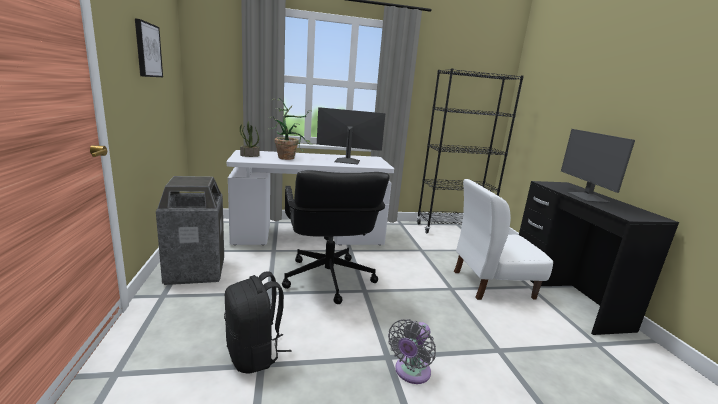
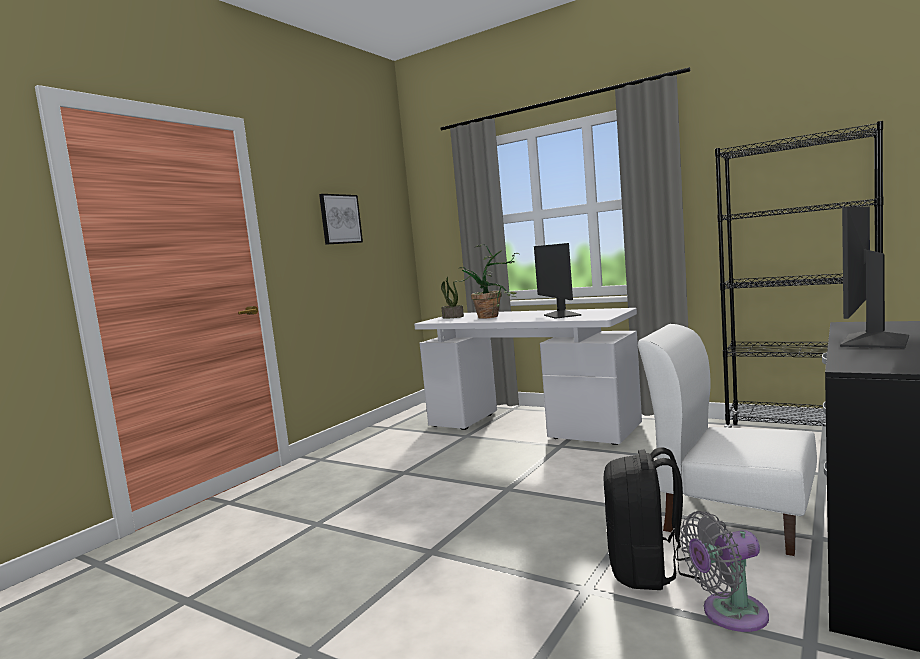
camera: 45 degrees right, 10 degrees down
trash can [156,176,224,285] -> none
black backpack [224,271,292,373] -> black backpack moved to [604,447,700,590]
black office chair [282,170,389,304] -> none
monitor [317,107,386,164] -> monitor turned 150 degrees counterclockwise [534,243,581,319]
grey fan [388,319,436,384] -> grey fan moved to [680,511,769,632]

